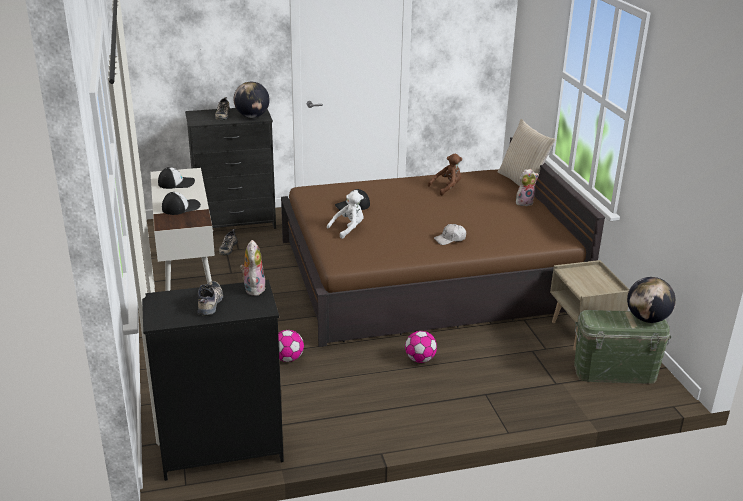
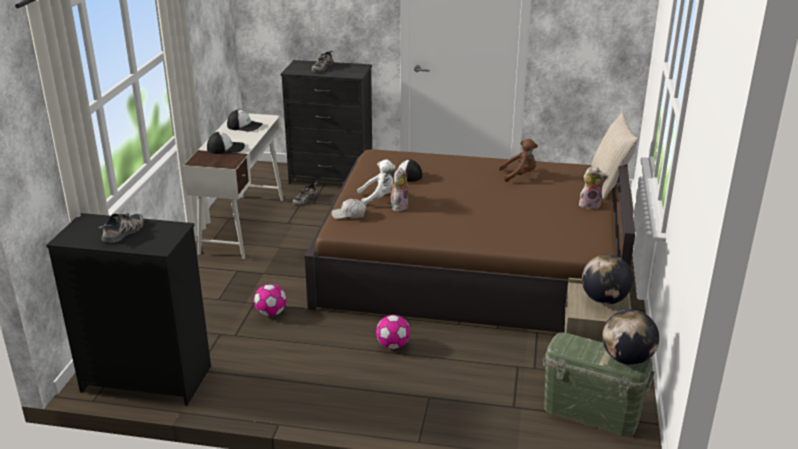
camera: 25 degrees right, 0 degrees up
globe [234,82,270,118] -> globe moved to [582,254,633,304]
plush toy [240,240,266,296] -> plush toy moved to [389,167,409,212]
white cap [434,224,466,245] -> white cap moved to [332,199,366,219]

